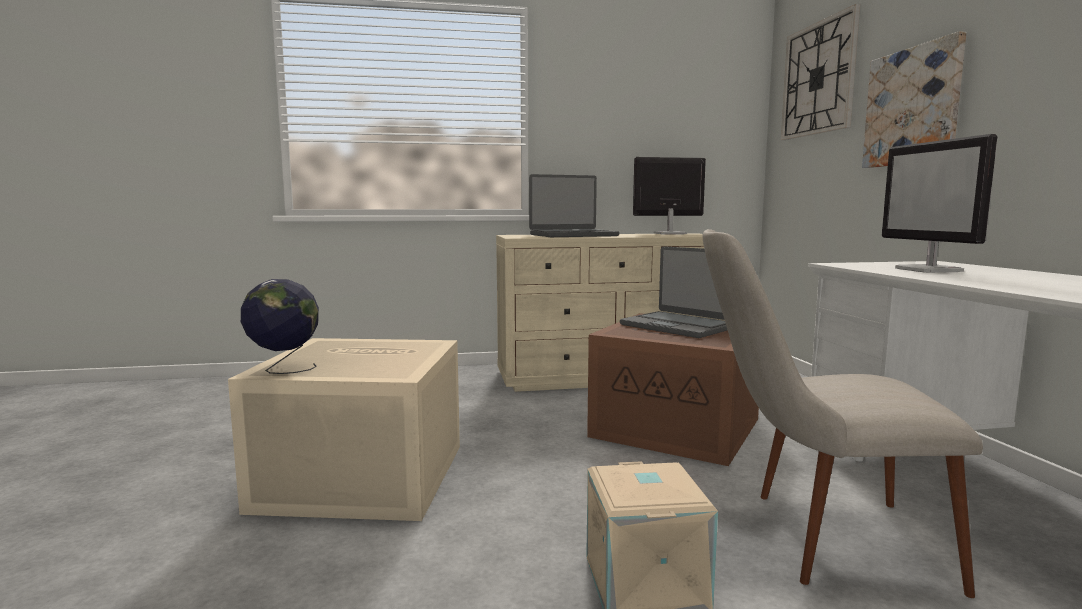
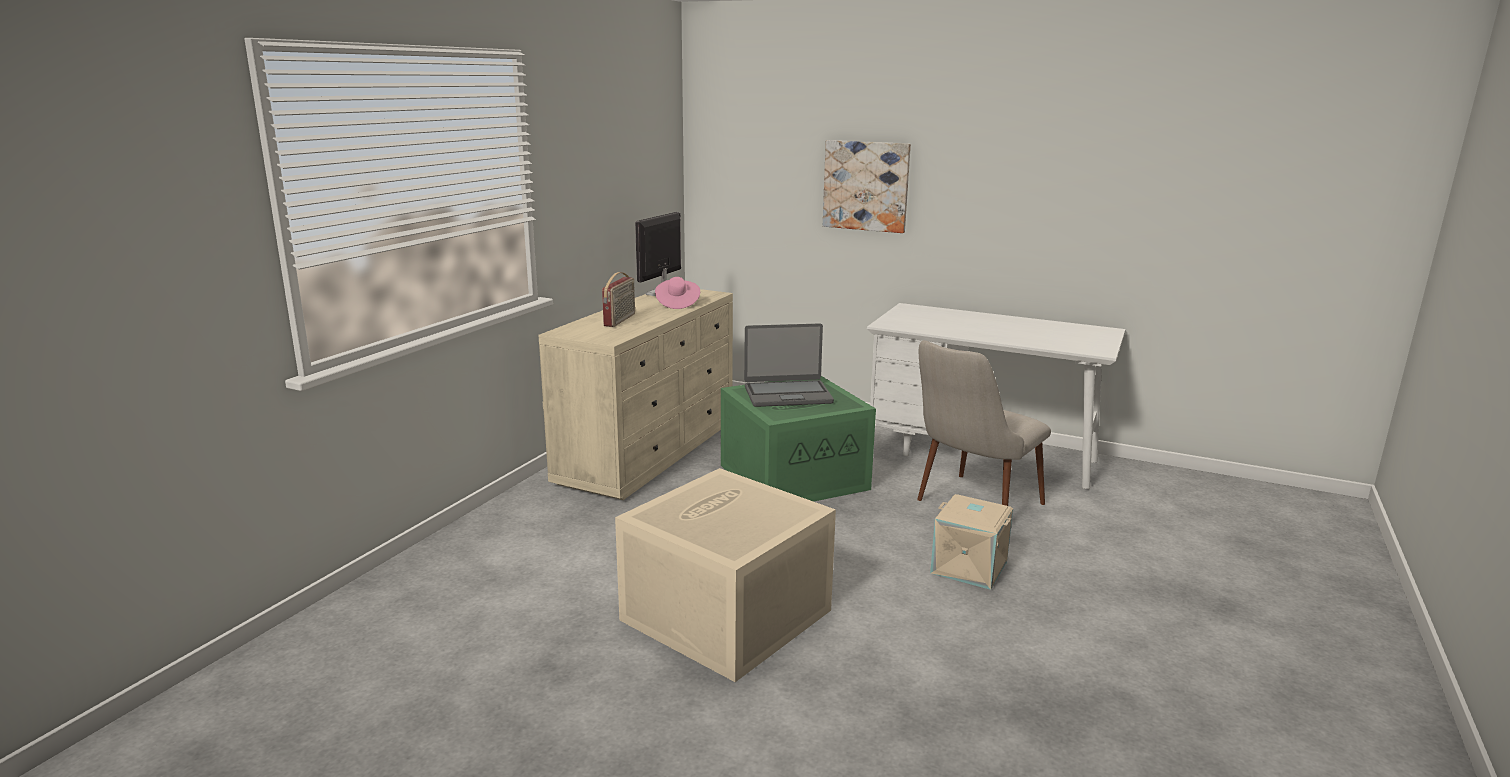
camera: 55 degrees left, 10 degrees up
globe [241,279,319,374] -> none
laptop [529,174,619,237] -> radio [602,272,635,327]
brown storage box [587,313,759,466] -> green storage box [721,376,876,502]
wall clock [781,4,860,140] -> none
monitor [882,134,997,273] -> none
none -> pink hat [655,277,700,309]

